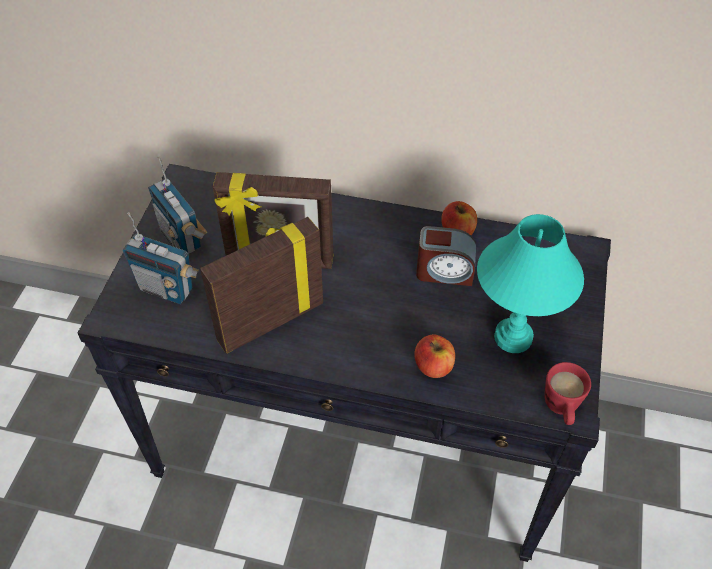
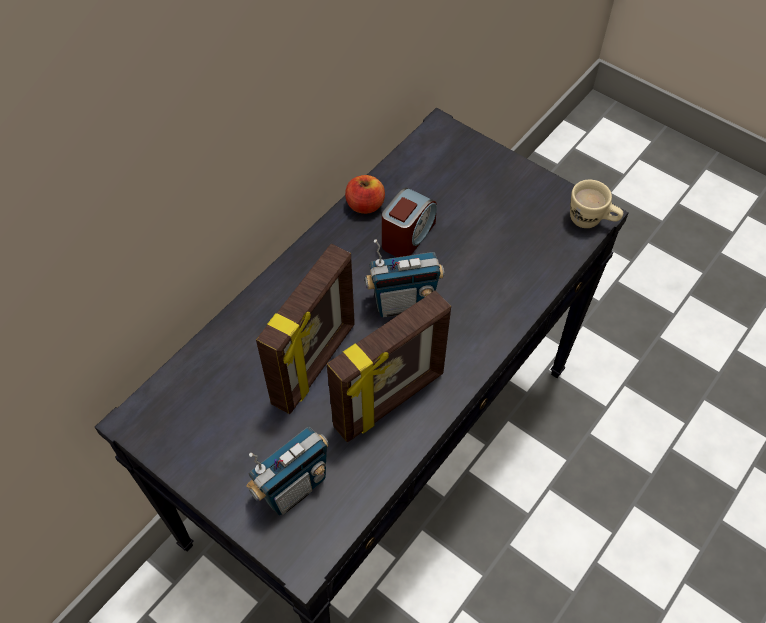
camera: 65 degrees left, 5 degrees up
radio [148,156,207,254] -> radio moved to [365,239,444,317]
picture frame [200,217,323,354] -> picture frame turned 120 degrees counterclockwise [326,290,451,442]
apple [414,334,455,378] -> none
turquoise table lamp [477,214,584,353] -> none
red mug [545,362,591,425] -> beige mug [570,180,623,228]

